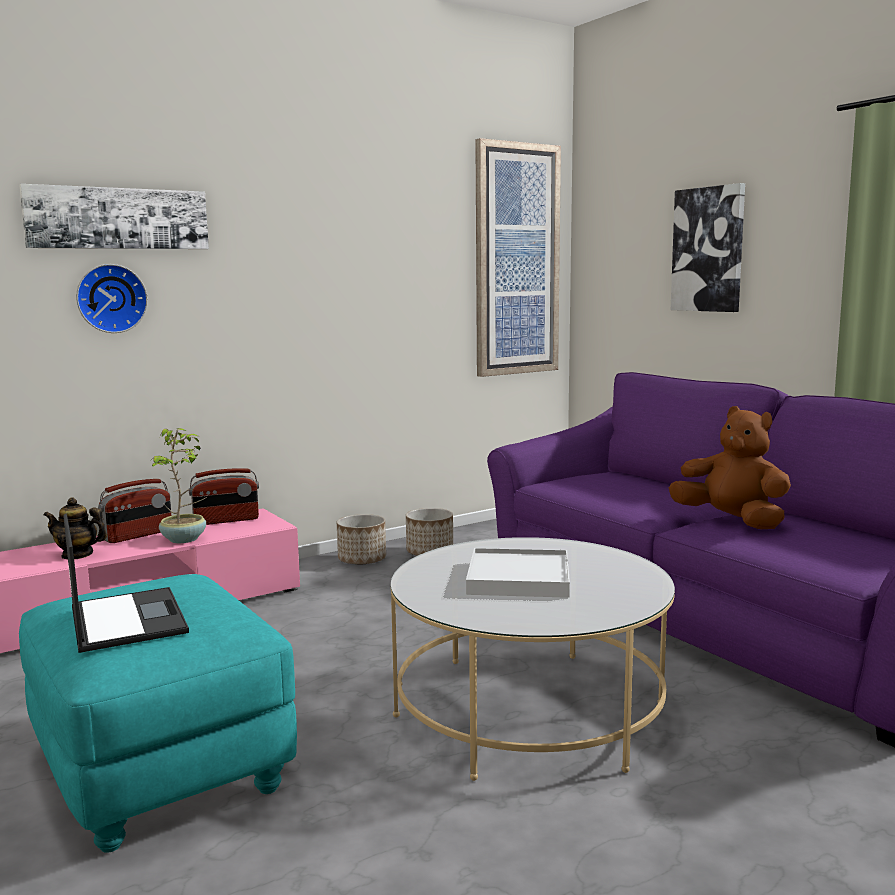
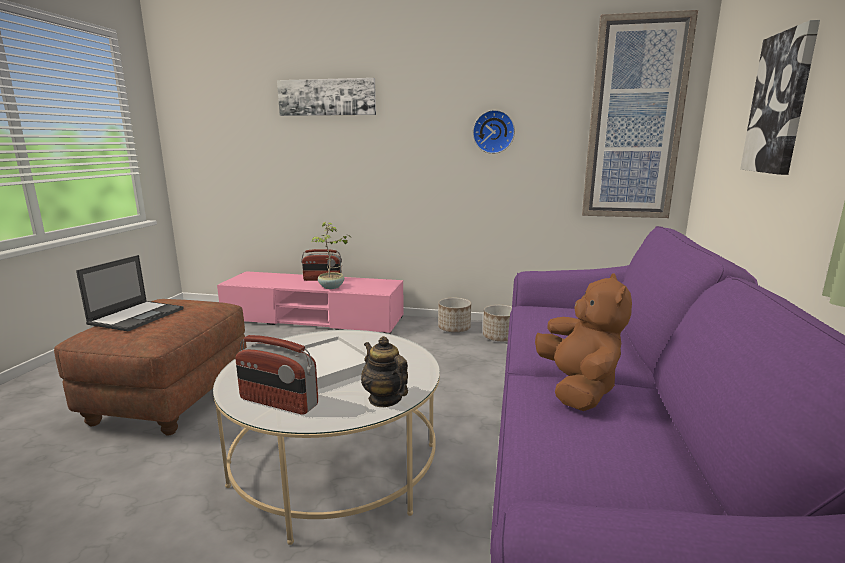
camera: 45 degrees right, 5 degrees up
turquoise ottoman [19,574,297,853] -> brown ottoman [54,299,247,436]
teapot [44,497,107,560] -> teapot moved to [361,336,408,407]
wall clock [76,264,148,333] -> wall clock moved to [473,110,515,154]
radio [189,468,259,525] -> radio moved to [235,335,318,415]

